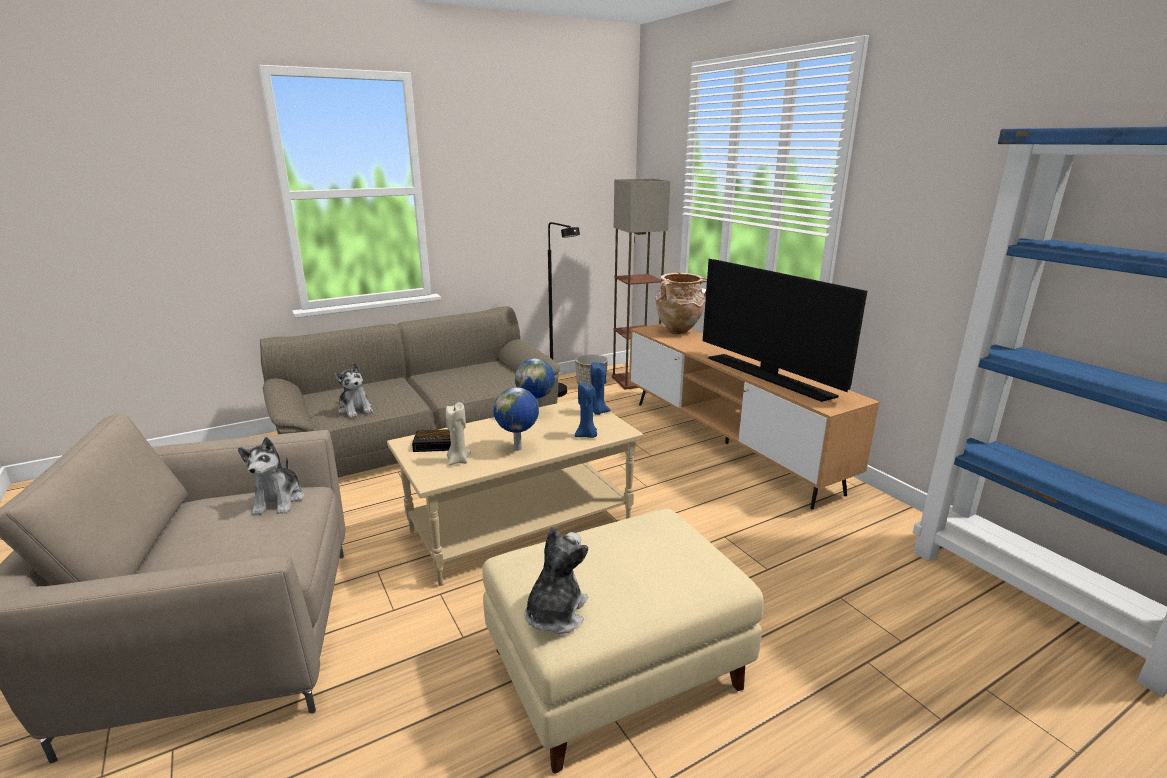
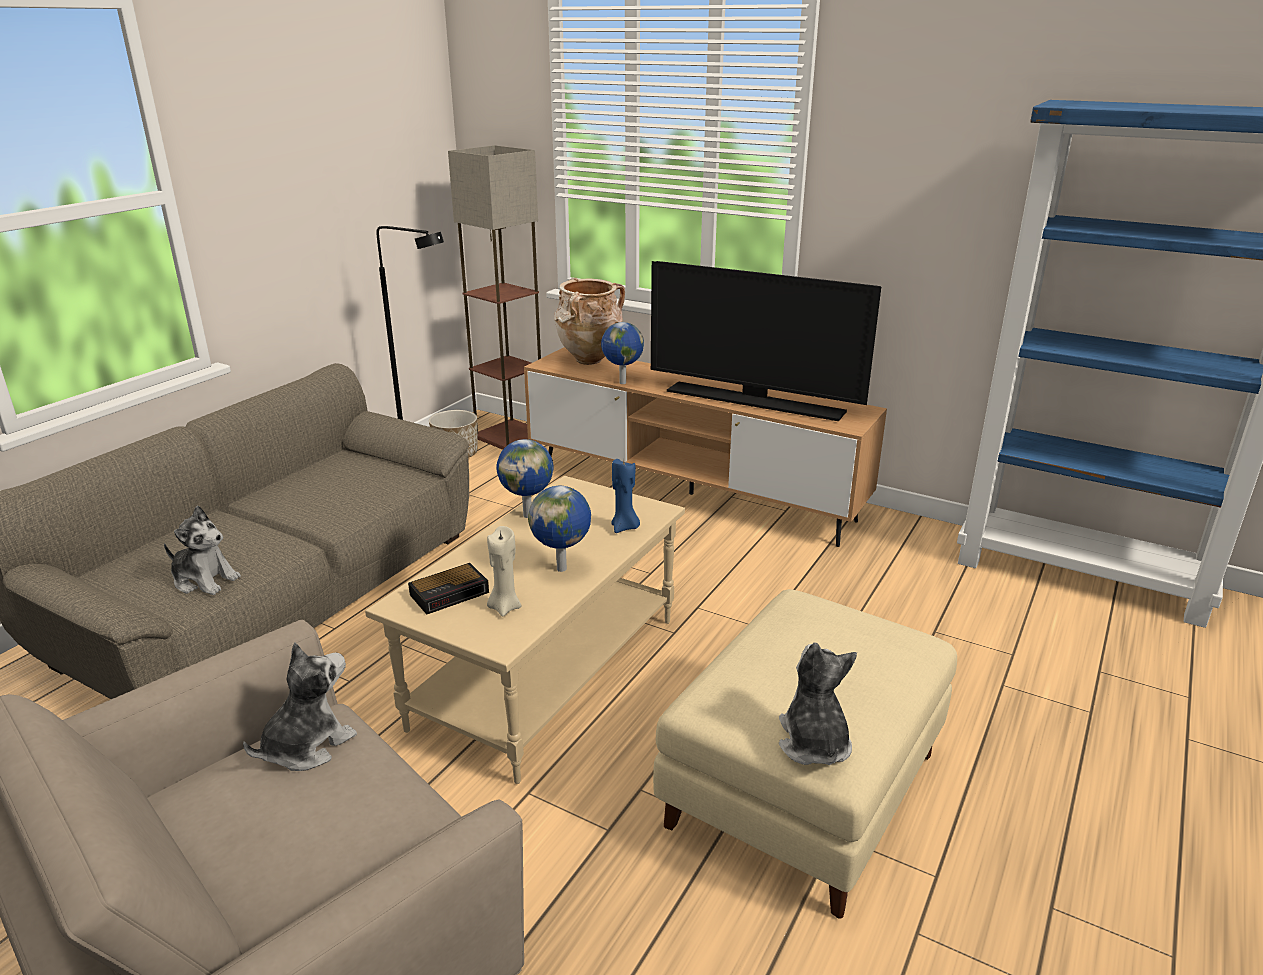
camera: 30 degrees left, 5 degrees up
plush toy [238,437,304,515] -> plush toy turned 105 degrees counterclockwise [243,642,357,771]
blue candle [591,362,611,415] -> none
none -> globe [601,322,644,384]

